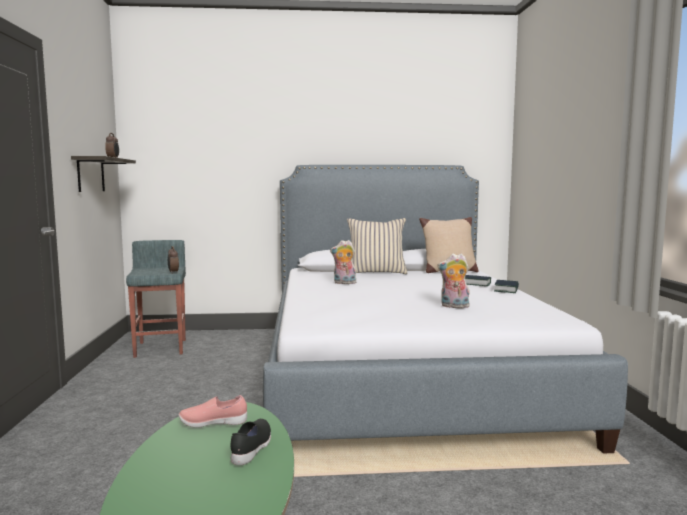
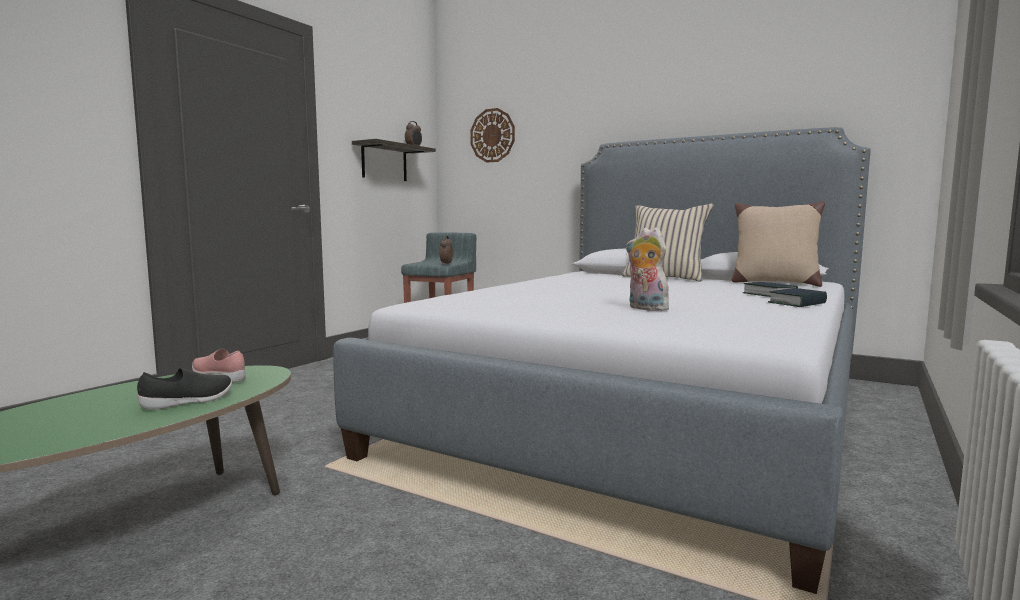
camera: 35 degrees right, 0 degrees up
plush toy [330,240,356,284] -> none
none -> wall clock [470,108,515,163]

